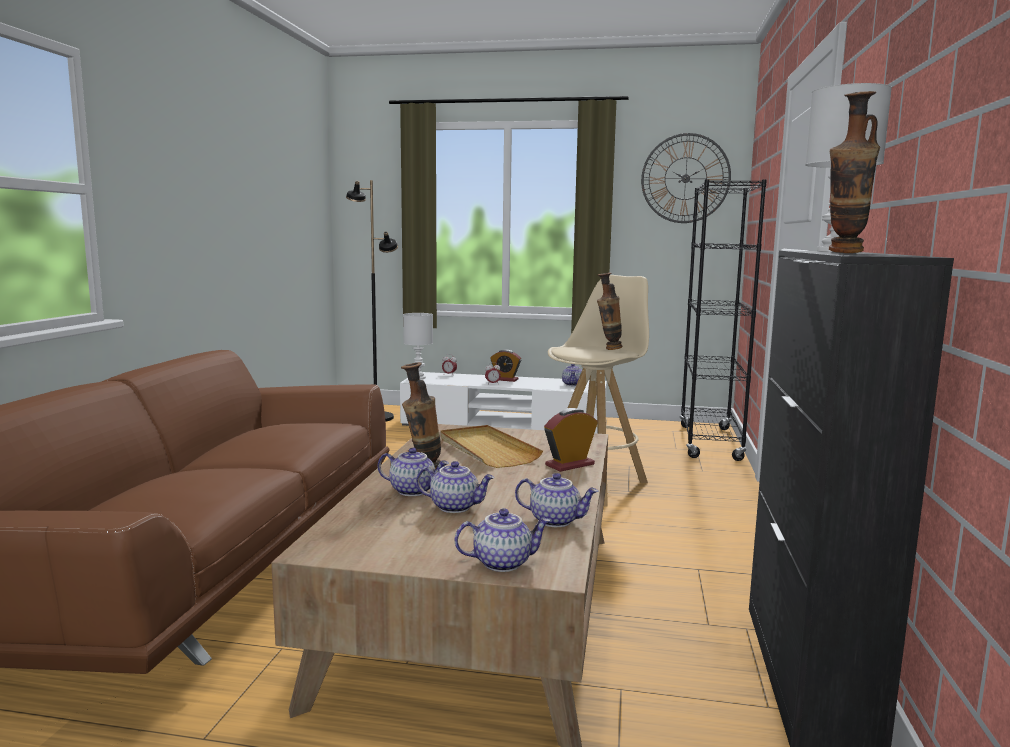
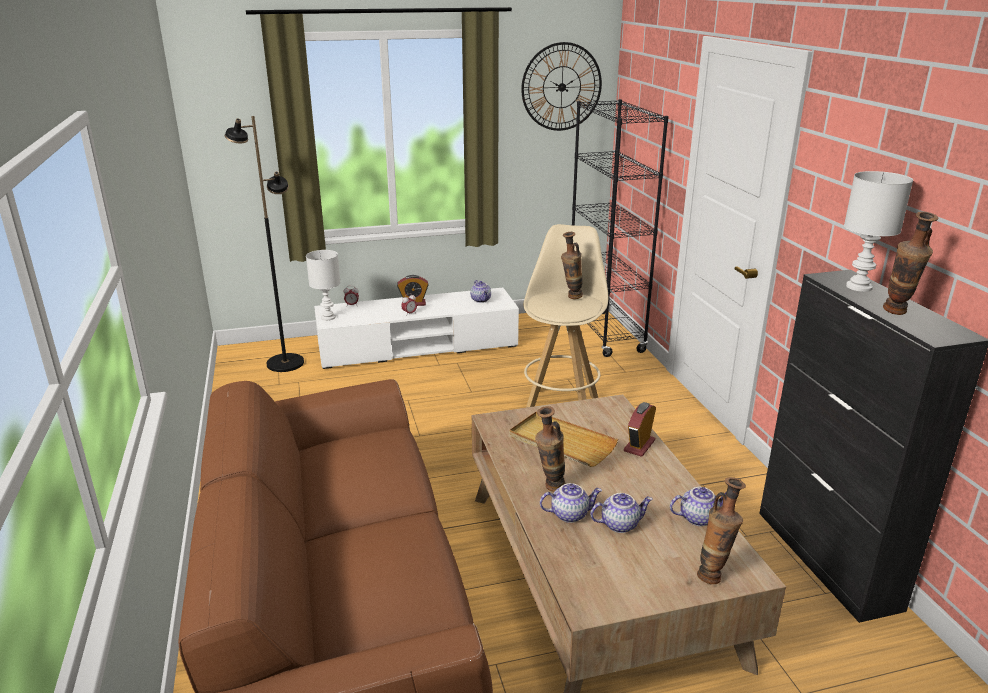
camera: 25 degrees left, 15 degrees up
teapot [455,508,551,572] -> vase [697,477,746,584]

